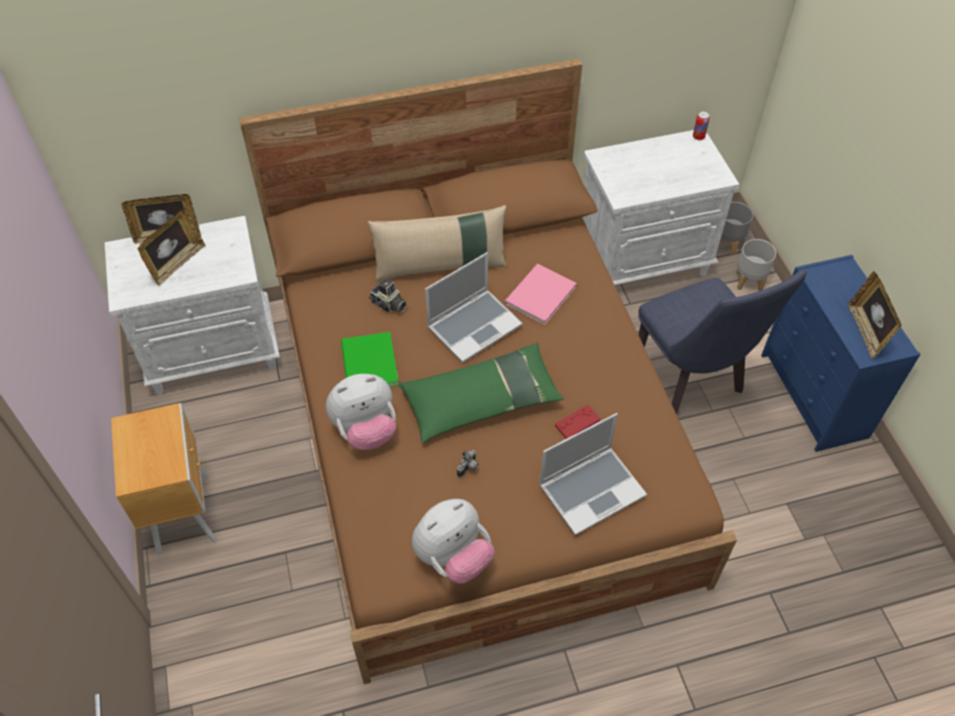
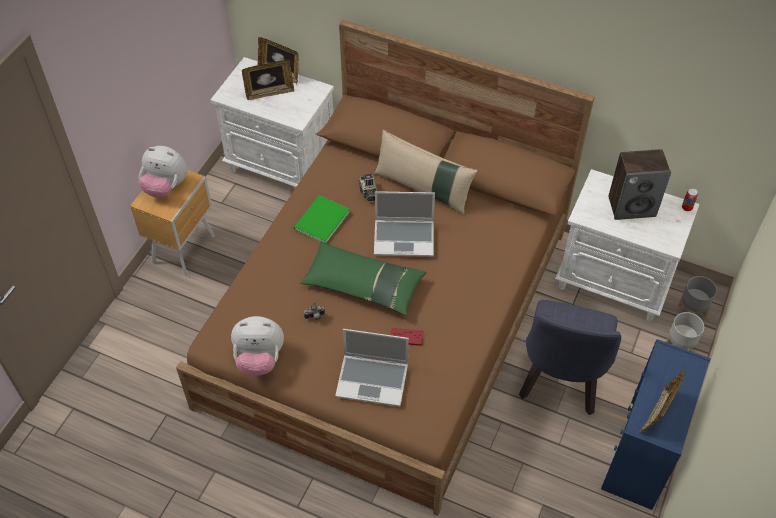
camera: 40 degrees right, 0 degrees up
plush toy [326,374,396,450] -> plush toy moved to [138,146,187,198]
pink book [504,264,577,325] -> none
none -> speaker [608,149,671,220]

